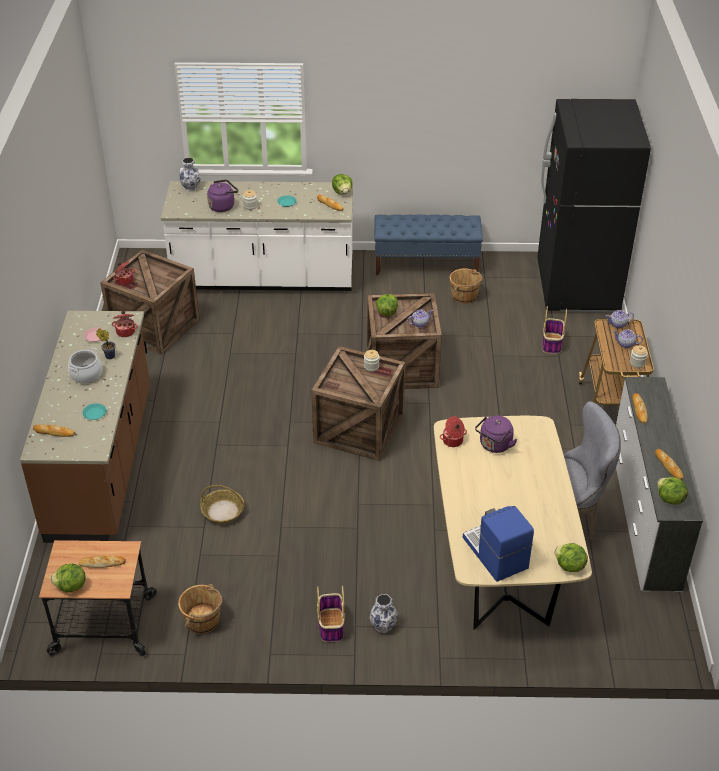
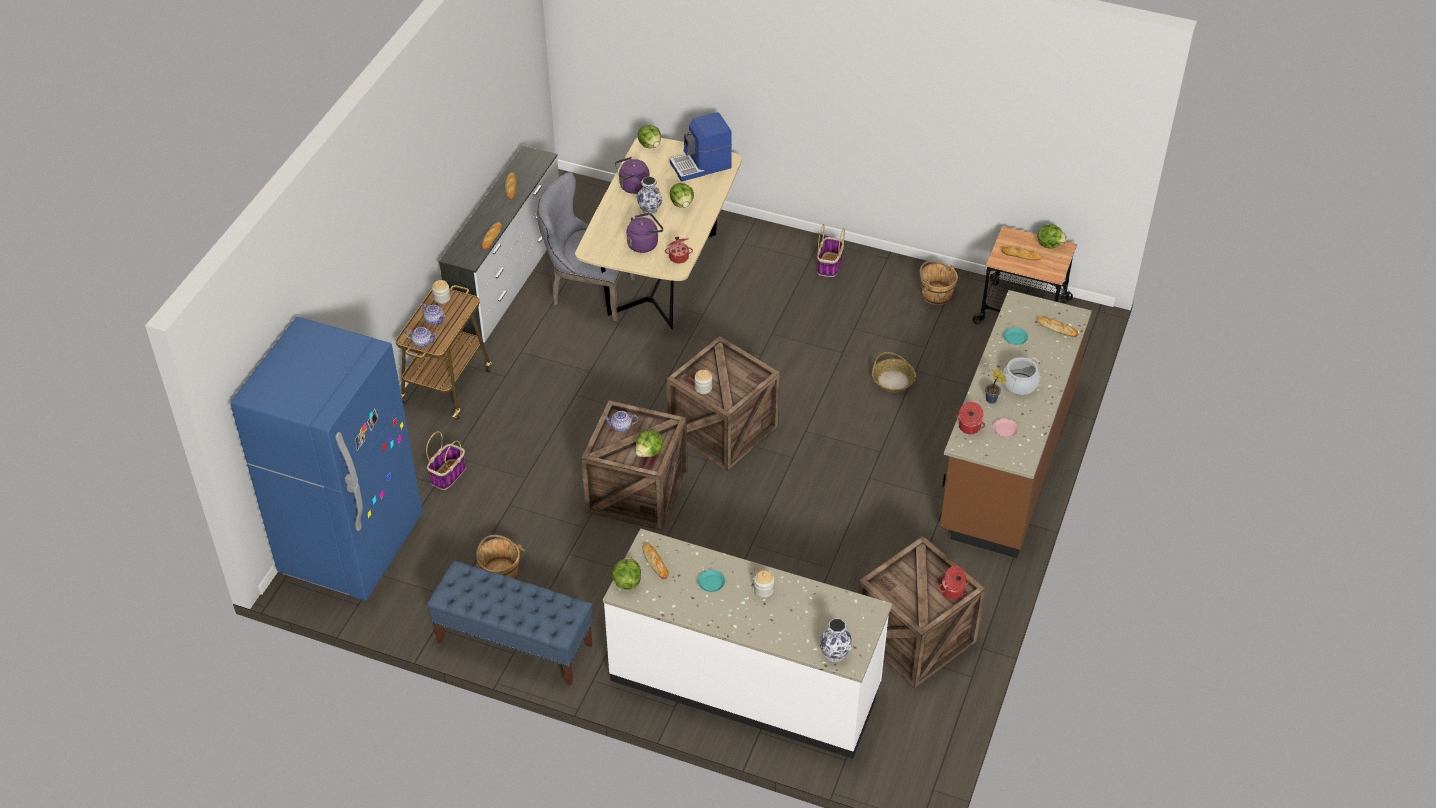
camera: 160 degrees left, 5 degrees up
purple kettle [207,180,238,212] -> purple kettle moved to [615,157,649,194]
vase [369,594,398,633] -> vase moved to [636,176,663,214]
coffee machine [463,506,534,582] -> coffee machine turned 75 degrees clockwise [670,112,732,182]
black fridge [537,99,651,313] -> blue fridge [230,316,423,601]
lettuce [657,477,688,505] -> lettuce moved to [670,183,694,208]

